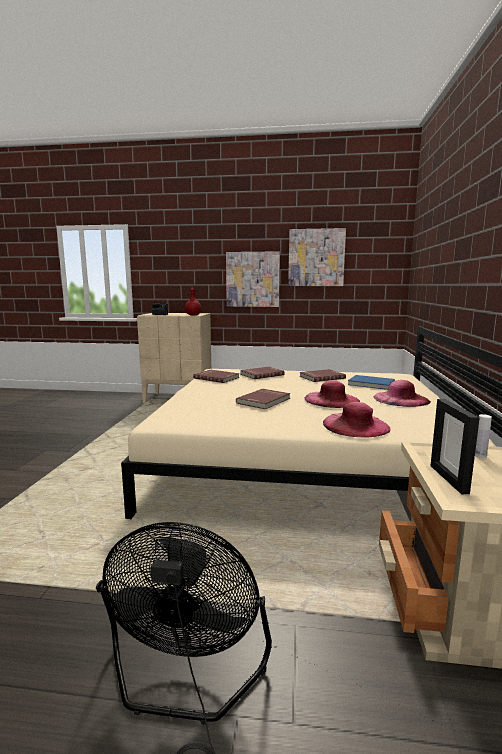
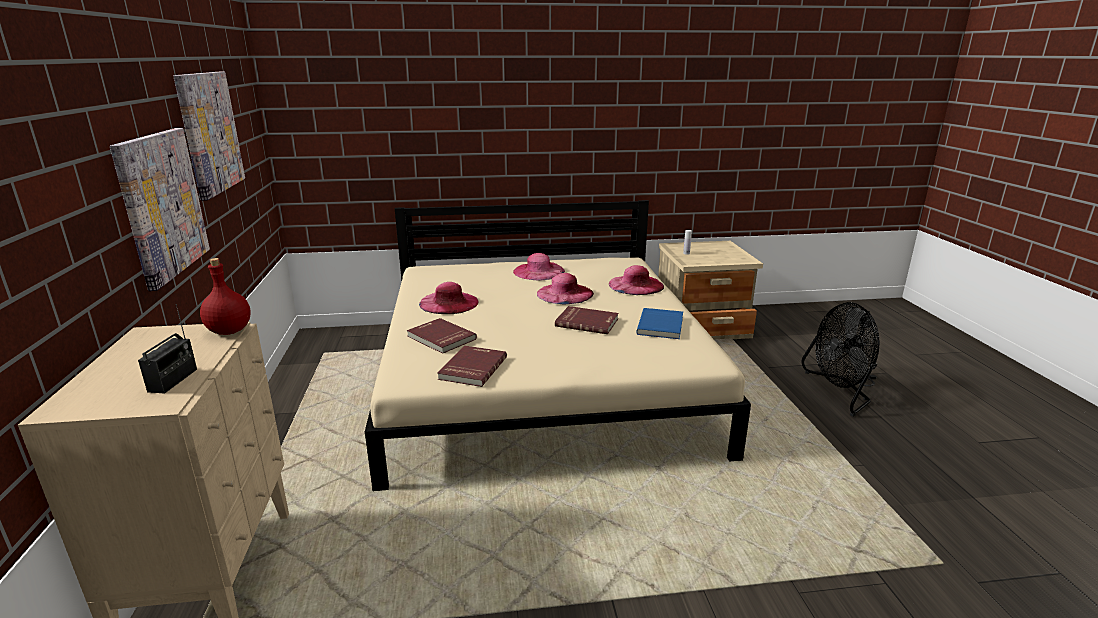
camera: 105 degrees left, 10 degrees up
red book [300,369,346,382] -> pink hat [419,282,479,314]
blue book [348,375,395,390] -> blue book moved to [636,308,683,339]
picture frame [430,399,480,494] -> none

